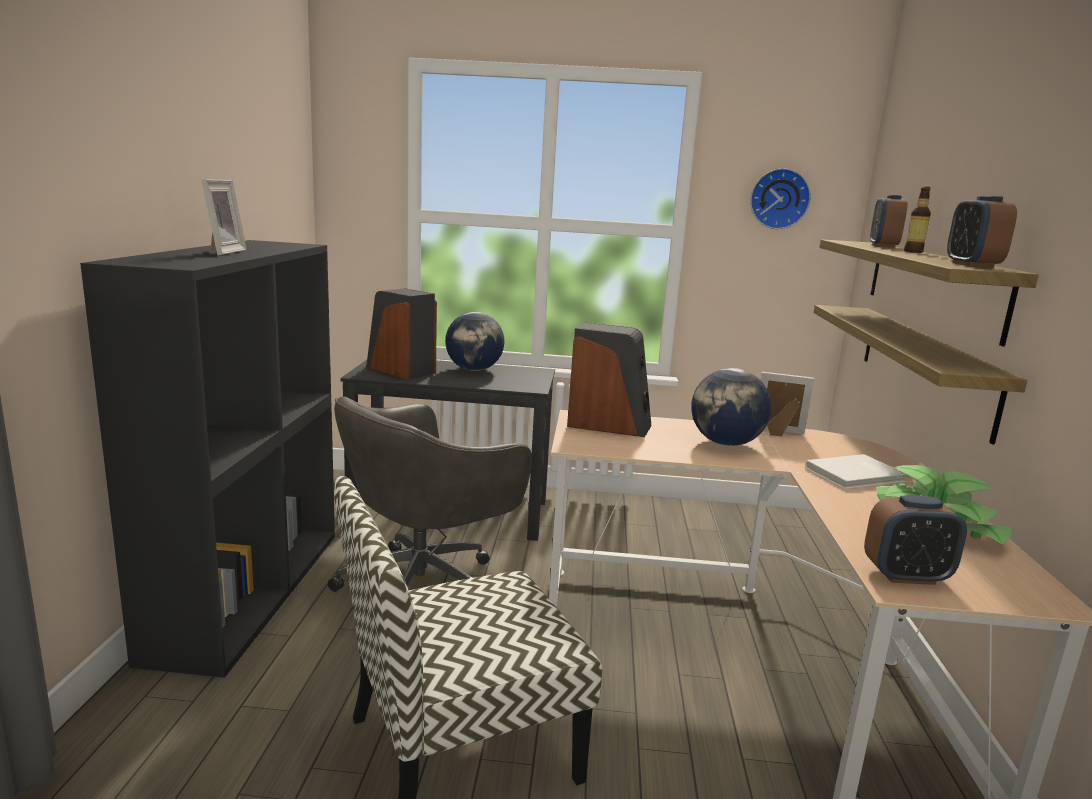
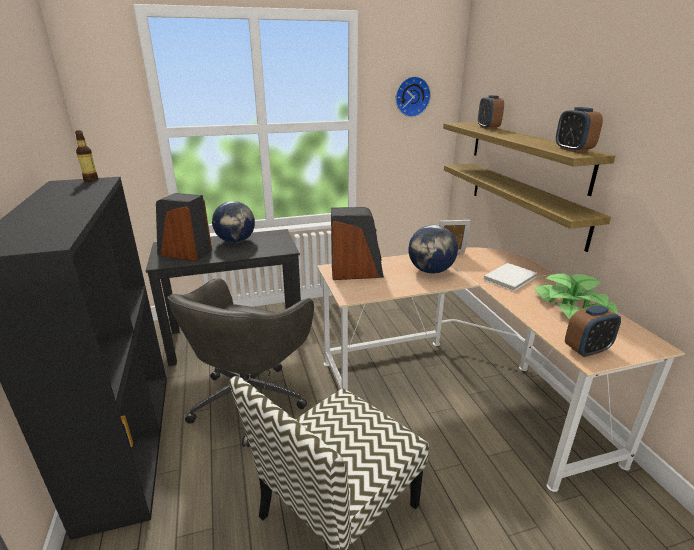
camera: 20 degrees left, 10 degrees up
picture frame [201,179,247,255] -> none
bottle [904,187,931,253] -> bottle moved to [75,130,98,182]

